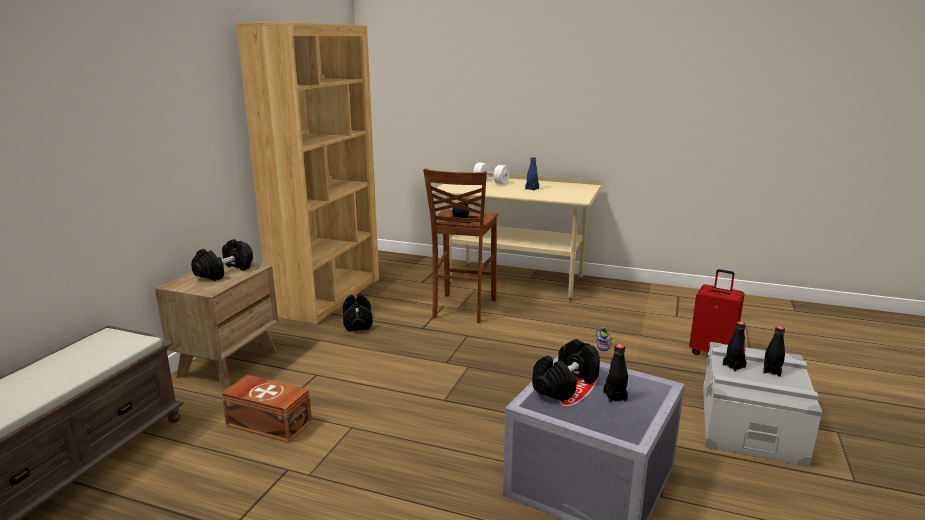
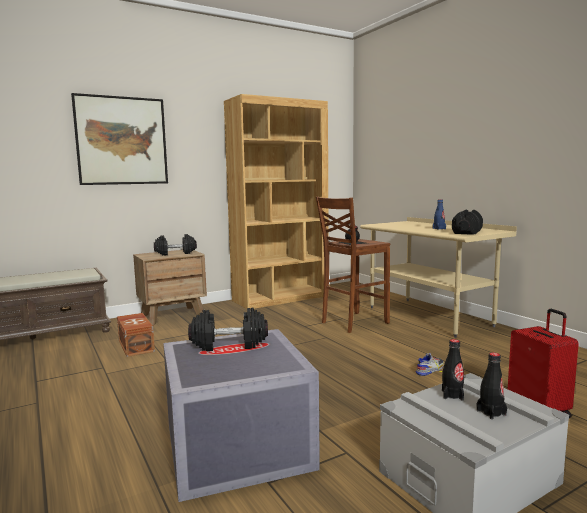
camera: 40 degrees right, 10 degrees down
black dumbbell [343,294,373,331] -> black dumbbell moved to [452,210,483,235]
white dumbbell [473,162,510,184] -> none
black bottle [603,344,628,403] -> none
none -> picture [71,93,168,185]

